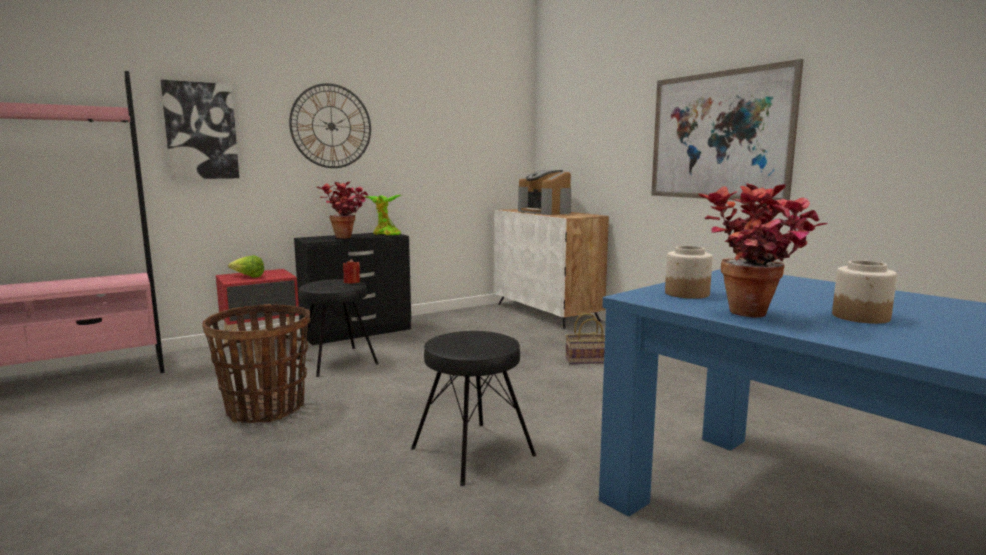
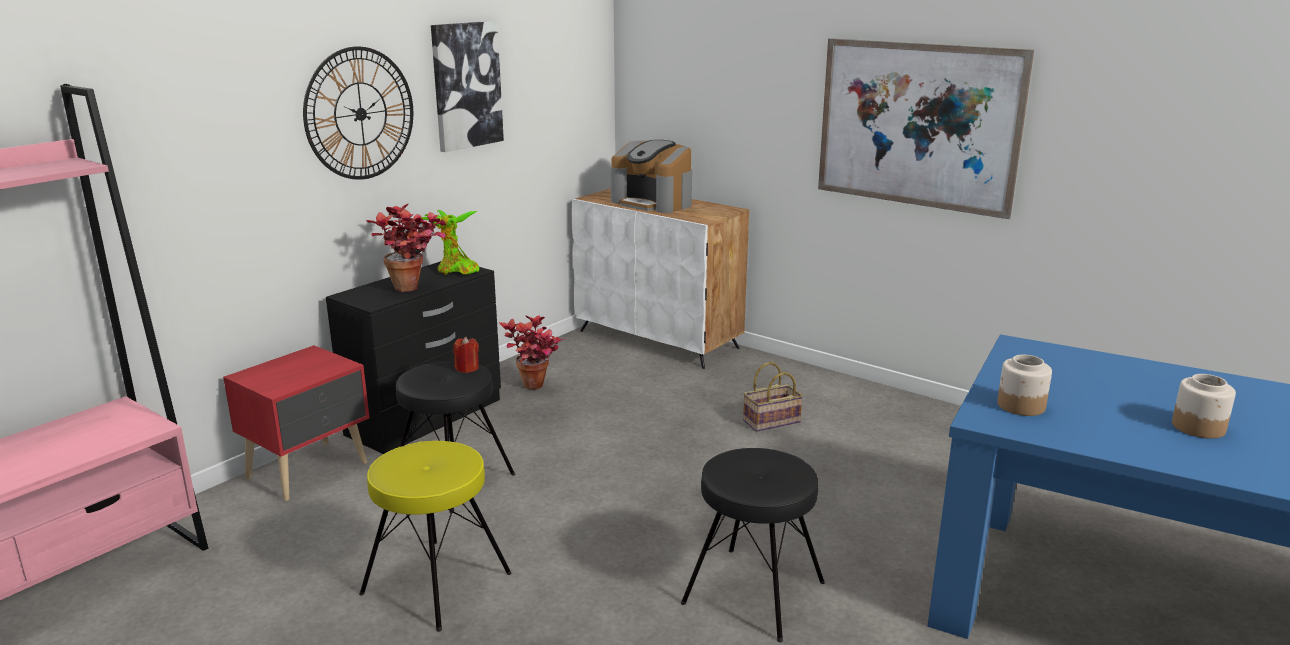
camera: 20 degrees left, 10 degrees up
picture [161,80,239,179] -> picture moved to [431,21,504,152]
basket [202,304,310,423] -> yellow stool [359,441,512,632]
lettuce [228,255,264,278] -> none
potted plant [698,183,828,318] -> potted plant moved to [499,315,565,390]

